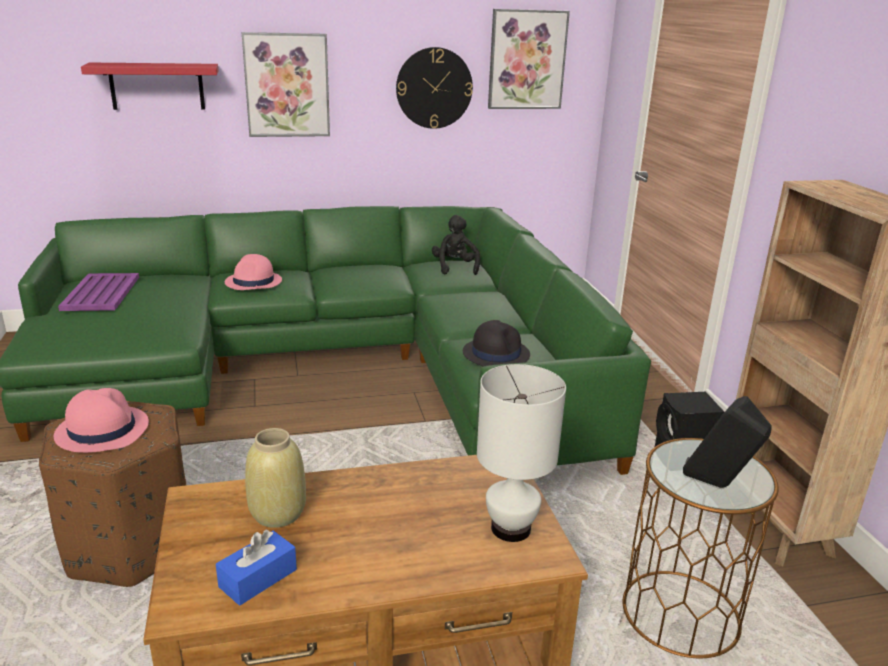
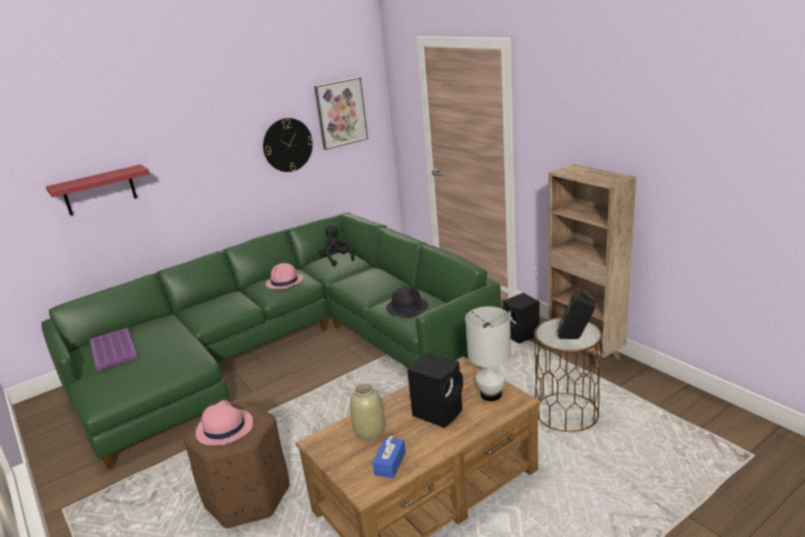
camera: 20 degrees left, 0 degrees up
pink hat [225,254,282,290] -> pink hat moved to [266,263,303,289]
picture [242,32,330,137] -> none
none -> black speaker [407,352,463,428]

